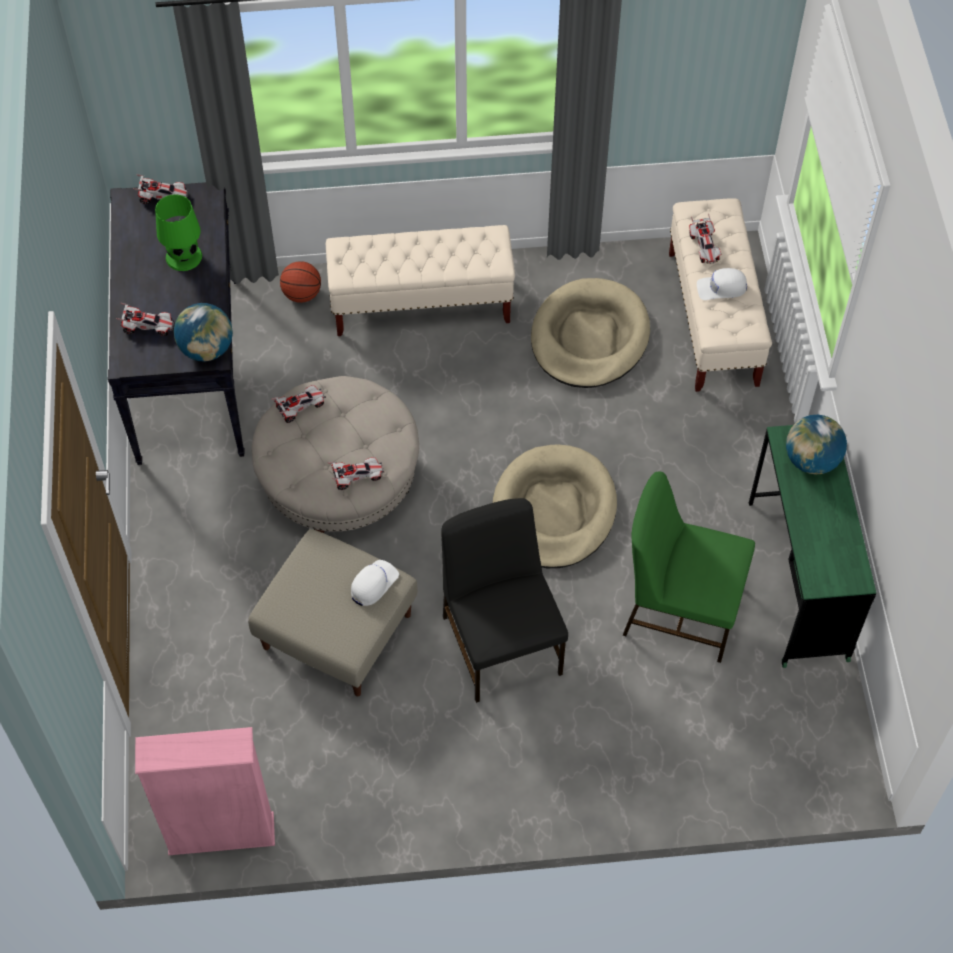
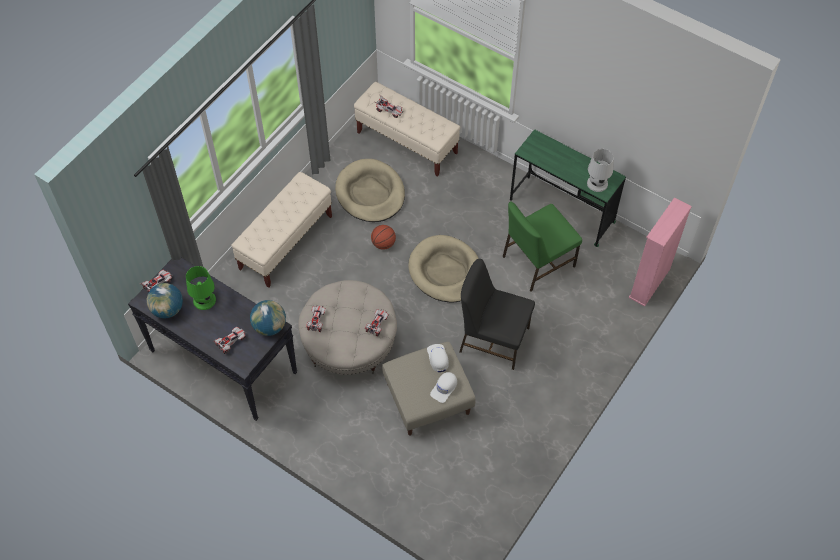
camera: 50 degrees left, 0 degrees up
pink bookcase [135,727,275,855] -> pink bookcase moved to [628,197,692,307]
basketball [280,261,321,303] -> basketball moved to [371,225,396,250]
white cap [697,268,747,300] -> white cap moved to [430,372,457,403]
globe [786,415,847,475] -> globe moved to [147,283,183,318]
none -> white table lamp [587,149,614,192]

